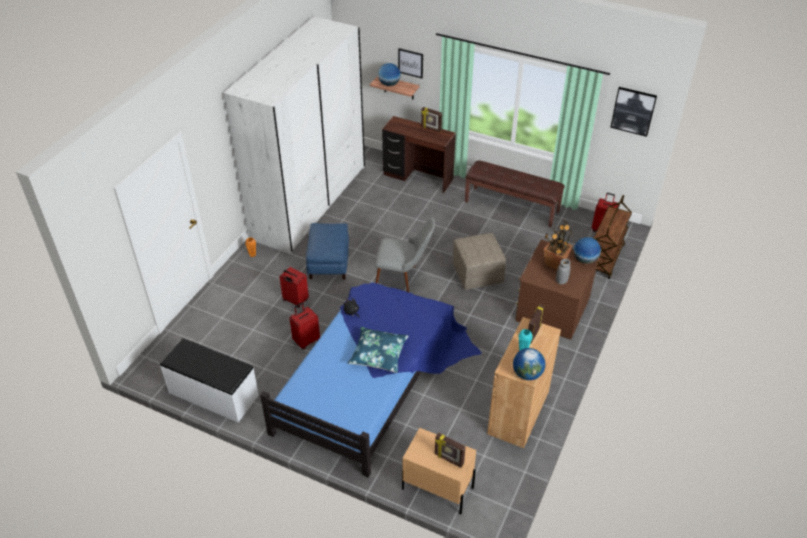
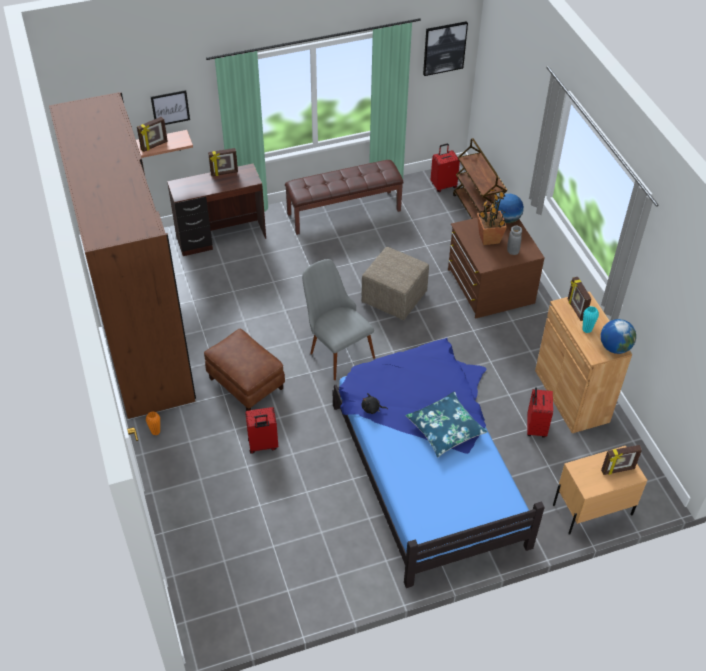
camera: 45 degrees left, 5 degrees up
white bench [160,338,259,422] -> none
white wardrobe [223,16,365,254] -> brown wardrobe [49,92,196,419]
red suitcase [290,303,320,349] -> red suitcase moved to [527,387,553,438]
blue ottoman [306,223,349,280] -> brown ottoman [204,329,285,411]
grey chair [375,217,435,292] -> grey chair turned 90 degrees counterclockwise [302,259,375,380]
globe [378,63,401,86] -> picture frame [137,116,168,152]

